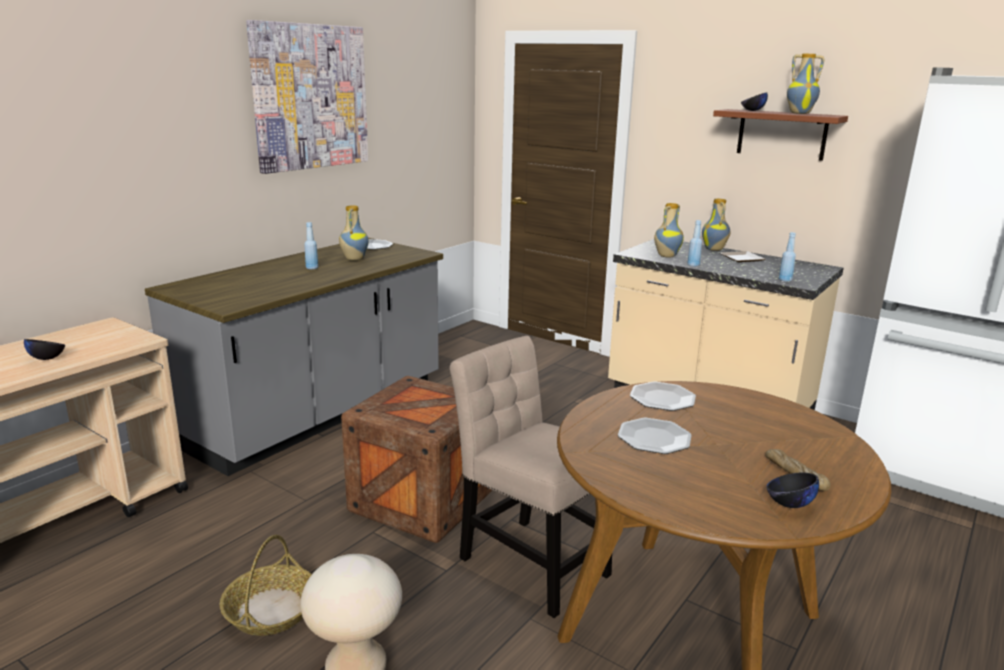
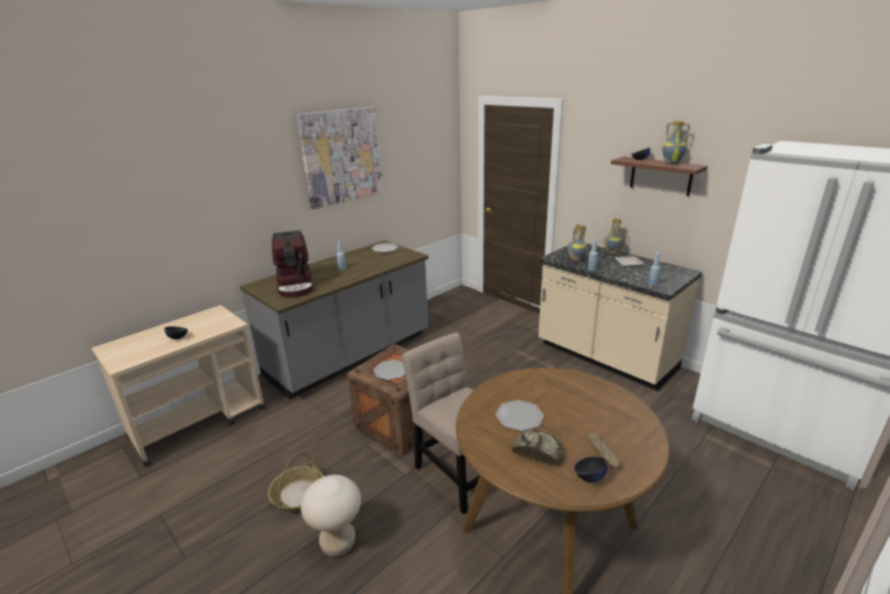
camera: 10 degrees right, 5 degrees up
vase [339,205,369,261] -> none
plate [630,382,696,411] -> plate moved to [373,360,405,380]
none -> coffee machine [272,230,313,298]
none -> bread [512,430,564,466]

